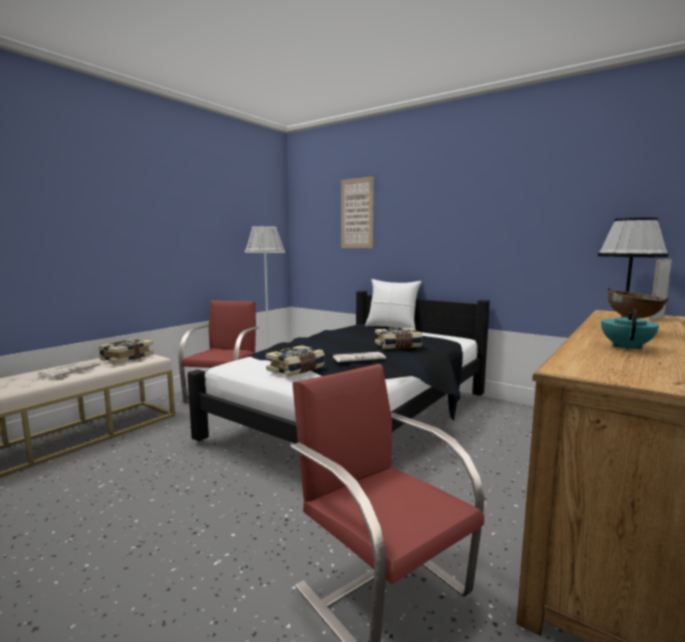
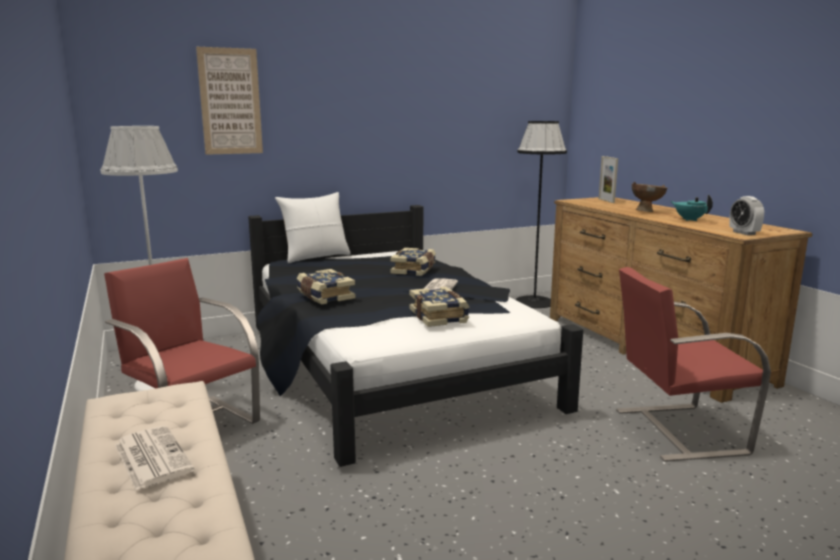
camera: 60 degrees left, 5 degrees up
book [98,338,154,364] -> book moved to [297,269,355,304]
none -> alarm clock [729,196,764,235]

